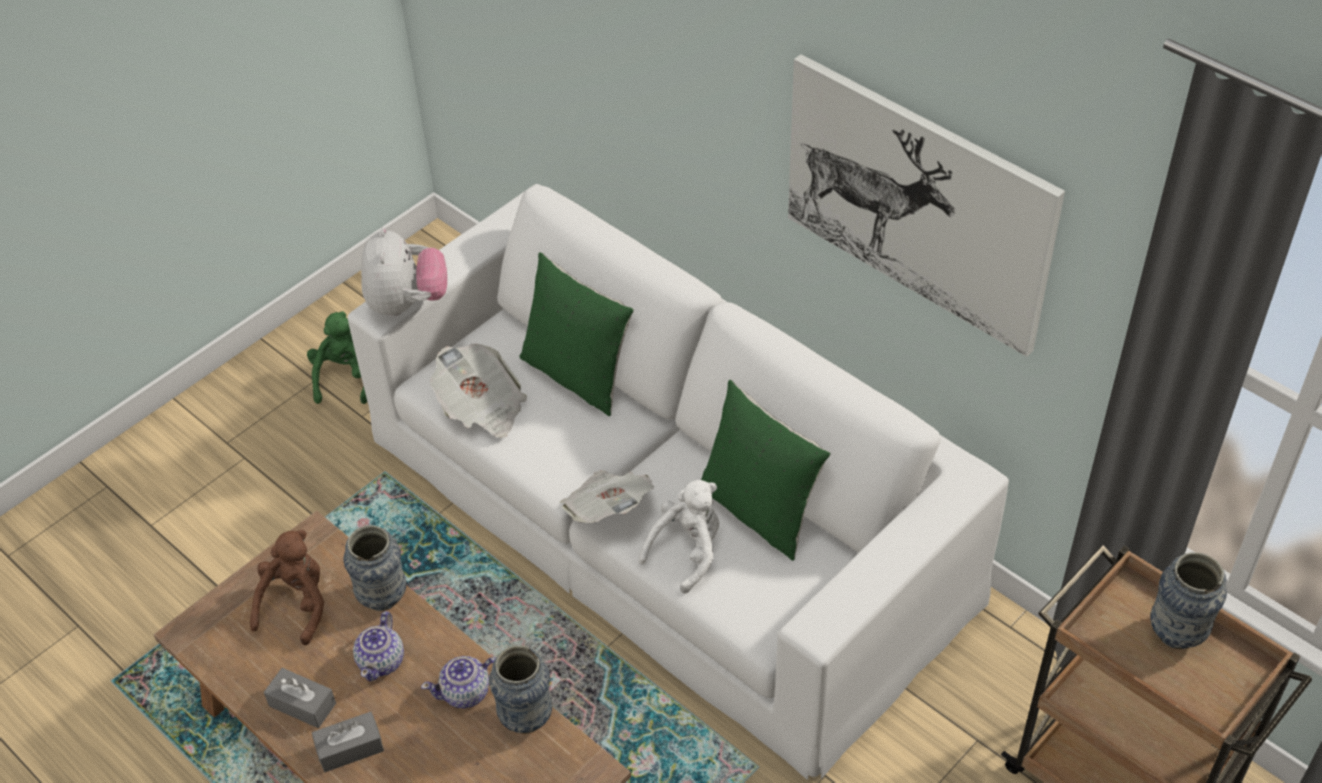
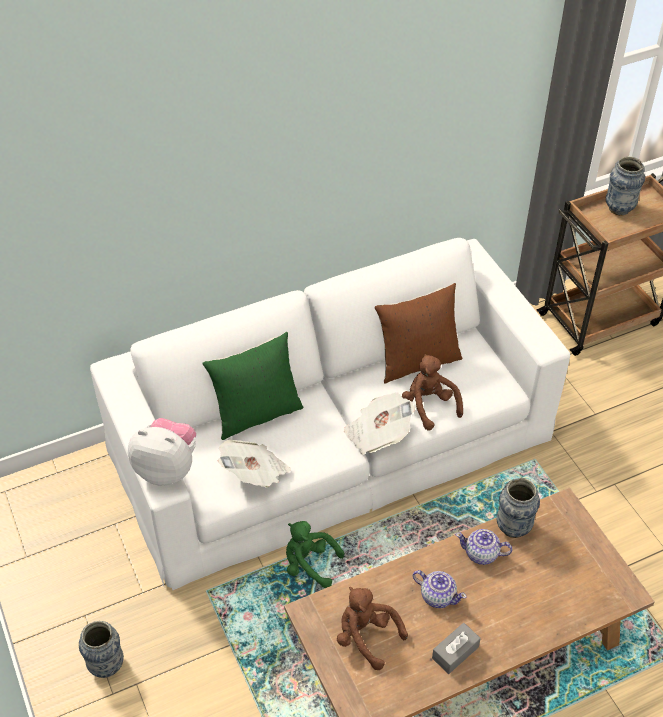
camera: 70 degrees left, 0 degrees up
green plush toy [307,311,367,404] -> green plush toy moved to [286,521,345,588]
grey tissue box [312,712,384,772] -> none
vase [343,525,406,611] -> vase moved to [79,621,124,678]
teapot [421,656,496,708] -> teapot turned 105 degrees clockwise [456,529,512,565]
white plush toy [638,480,719,594] -> brown plush toy [402,354,463,431]
green pillow [701,380,831,561] -> brown pillow [374,283,462,383]
picture [788,54,1065,357] -> none

